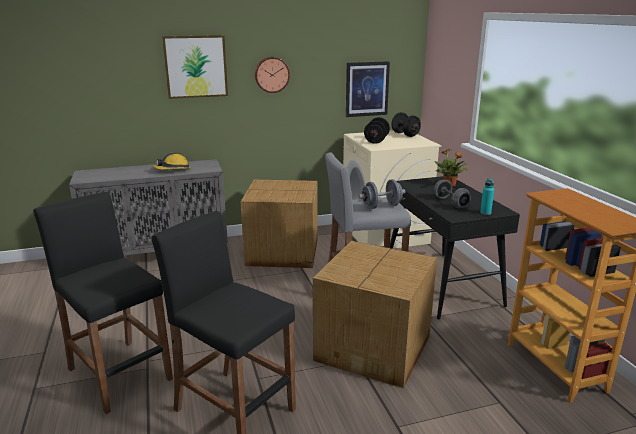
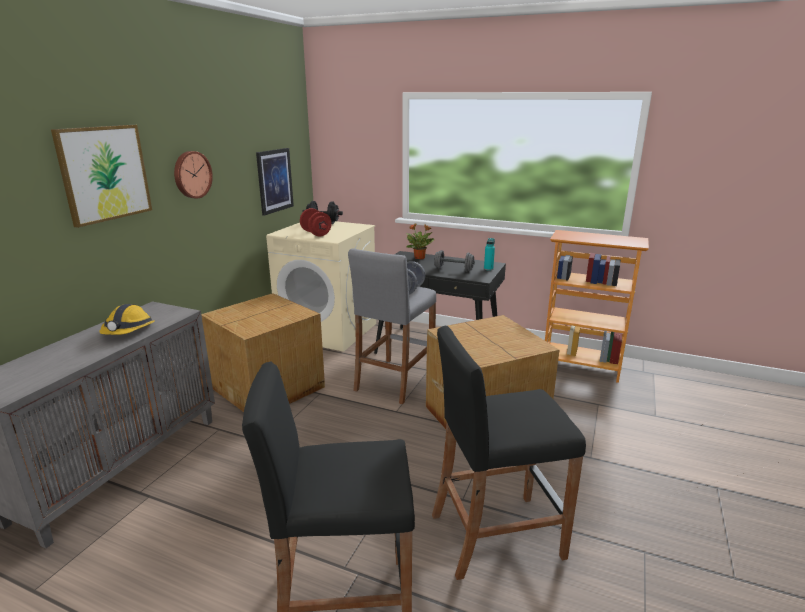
camera: 50 degrees left, 0 degrees up
black dumbbell [364,117,390,144] -> red dumbbell [300,208,332,236]

